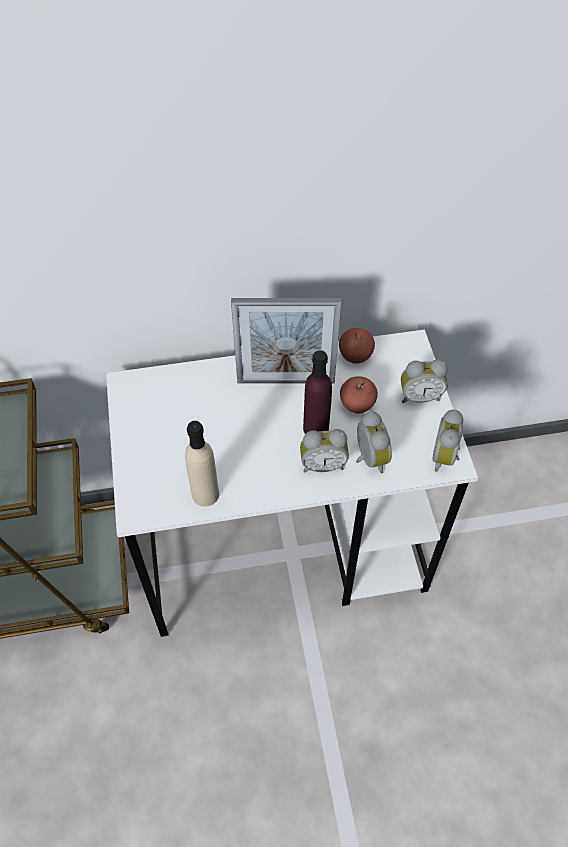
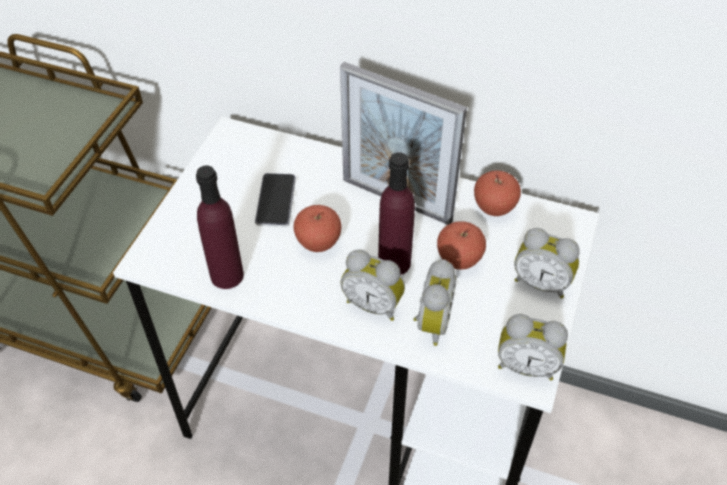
camera: 30 degrees right, 5 degrees down
beige bottle [185,421,219,507] -> purple bottle [196,165,244,289]
alarm clock [433,410,463,472] -> alarm clock turned 120 degrees counterclockwise [498,314,568,380]
none -> phone [255,173,296,227]
none -> apple [294,205,342,252]

